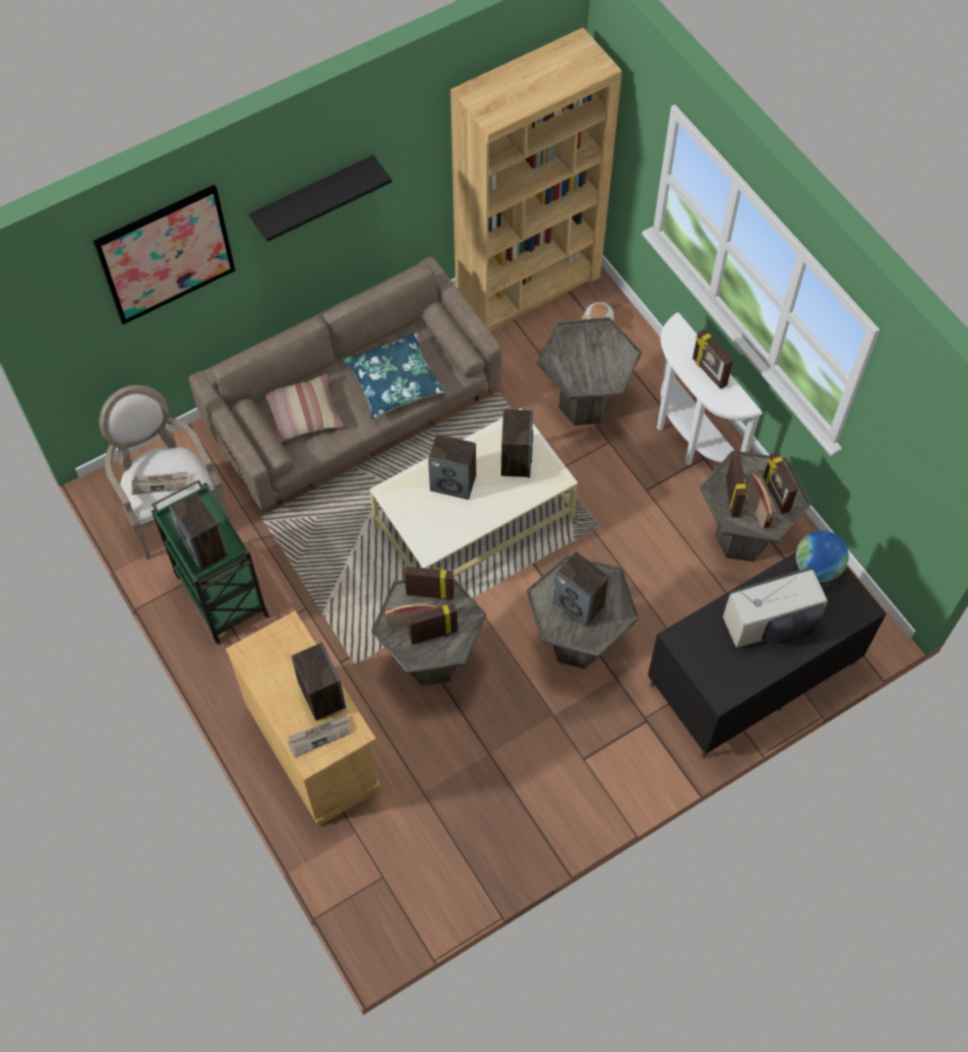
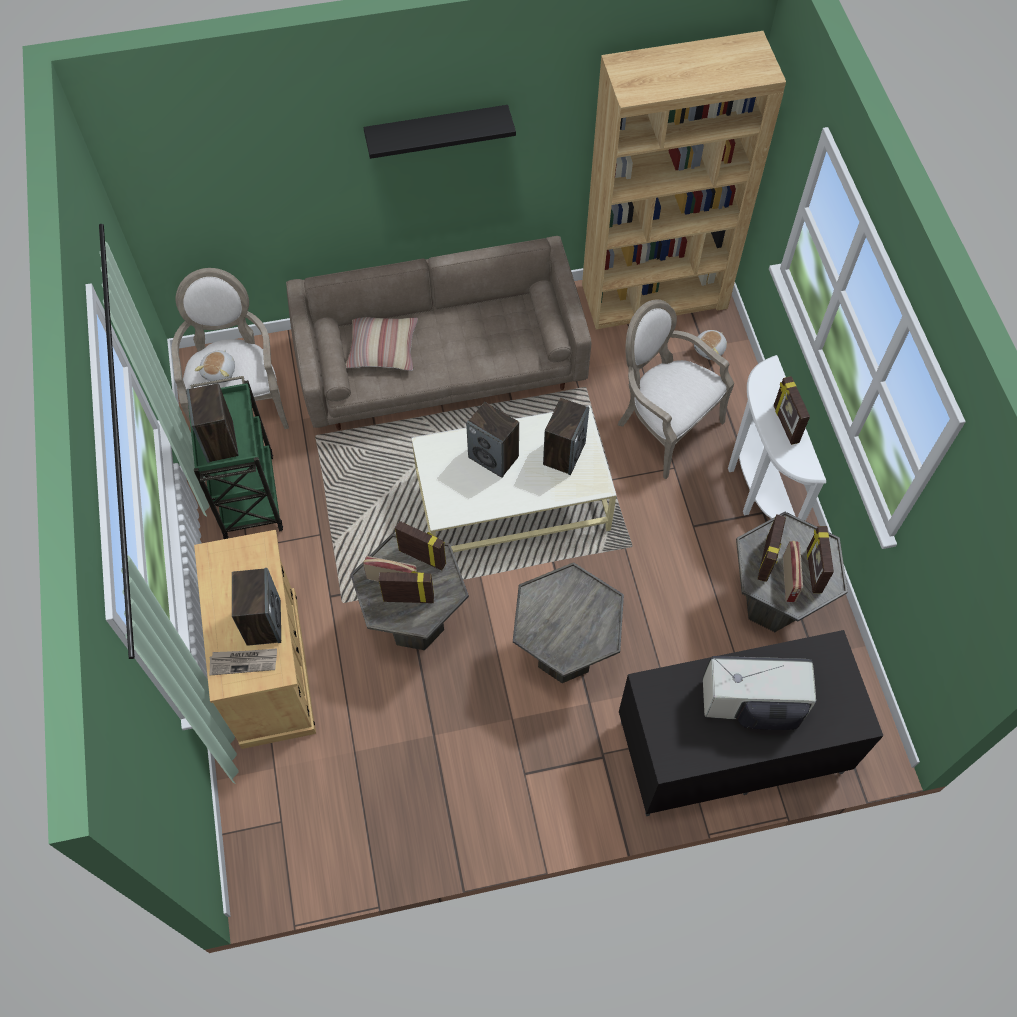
camera: 20 degrees right, 0 degrees up
picture [93,185,236,325] -> none
newspaper [131,471,188,495] -> plush toy [195,350,235,383]
blue pillow [343,332,446,420] -> none
grey side table [537,317,642,426] -> armchair [618,299,734,479]
speaker [553,552,610,627] -> none
globe [796,530,849,582] -> none

